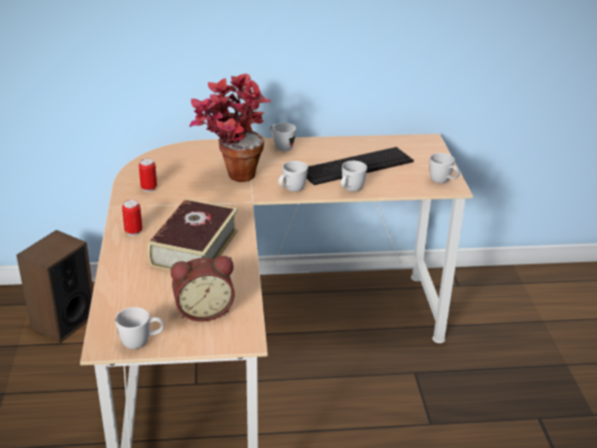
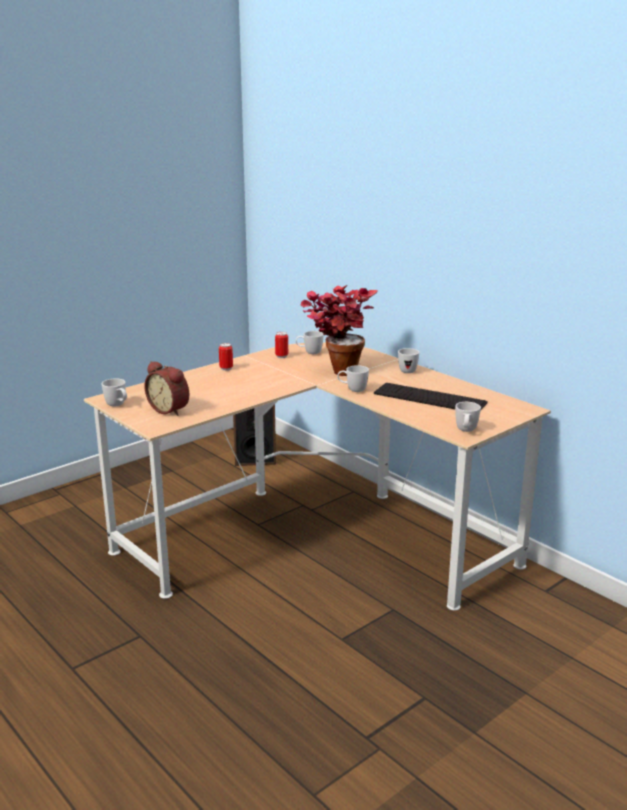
camera: 55 degrees right, 10 degrees down
book [148,199,238,270] -> none
white mug [341,161,367,192] -> white mug moved to [296,331,324,354]

